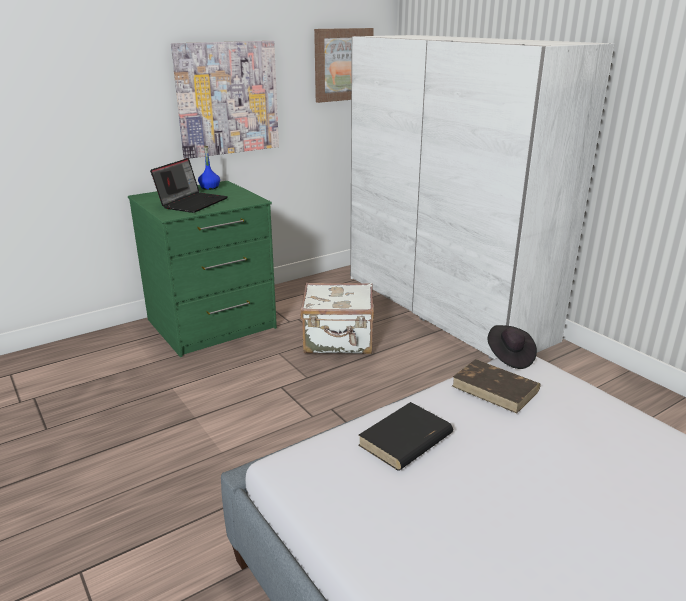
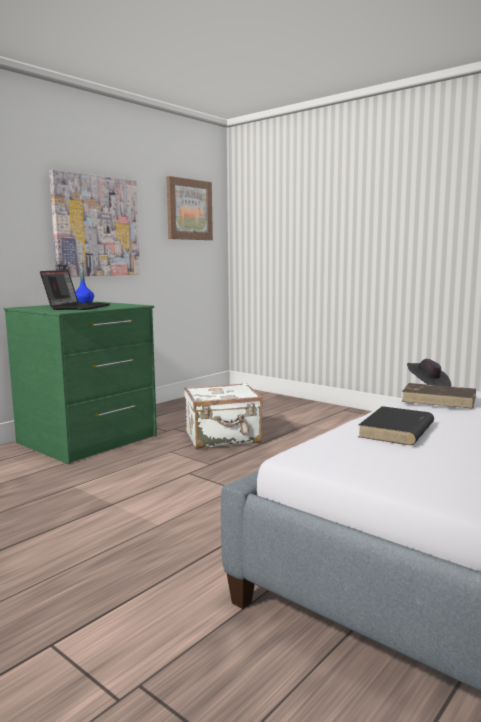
camera: 15 degrees left, 15 degrees down
white wardrobe [350,35,614,360] -> none

